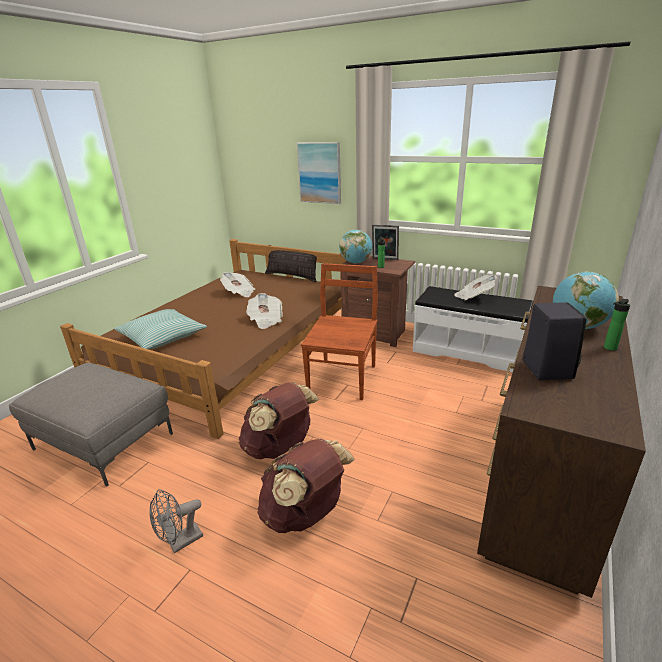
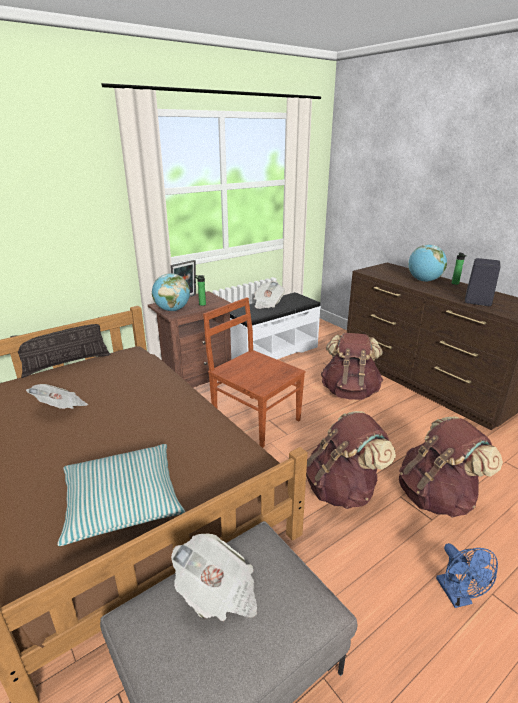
camera: 65 degrees left, 0 degrees up
grey fan [149,489,203,554] -> blue fan [436,543,498,608]
newspaper [246,293,283,329] -> newspaper moved to [171,533,257,621]
picture [297,142,341,204] -> none
none -> brown backpack [321,333,383,400]

